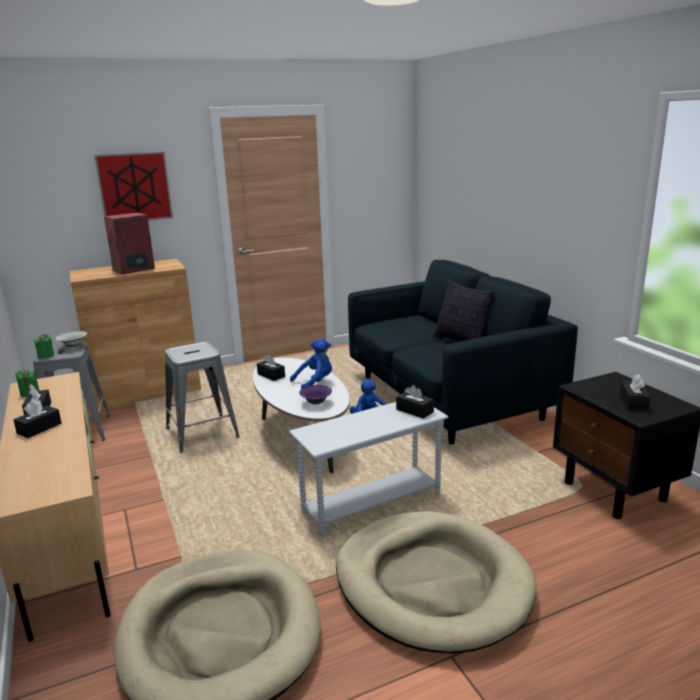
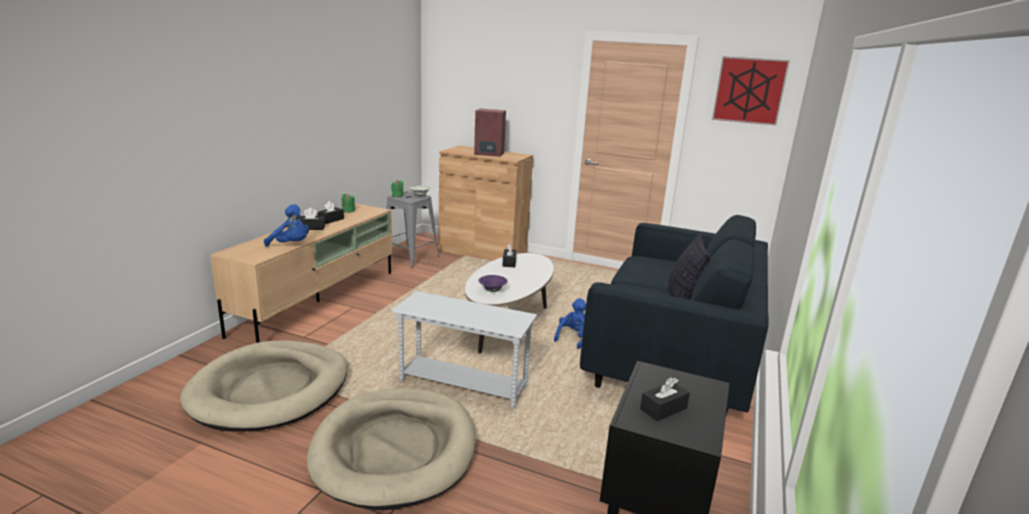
camera: 45 degrees right, 0 degrees up
picture [94,152,173,220] -> picture moved to [712,56,790,126]
grey stool [165,342,240,453] -> none
blue plush toy [290,338,332,389] -> blue plush toy moved to [264,204,309,247]
black tissue box [396,385,434,419] -> none

